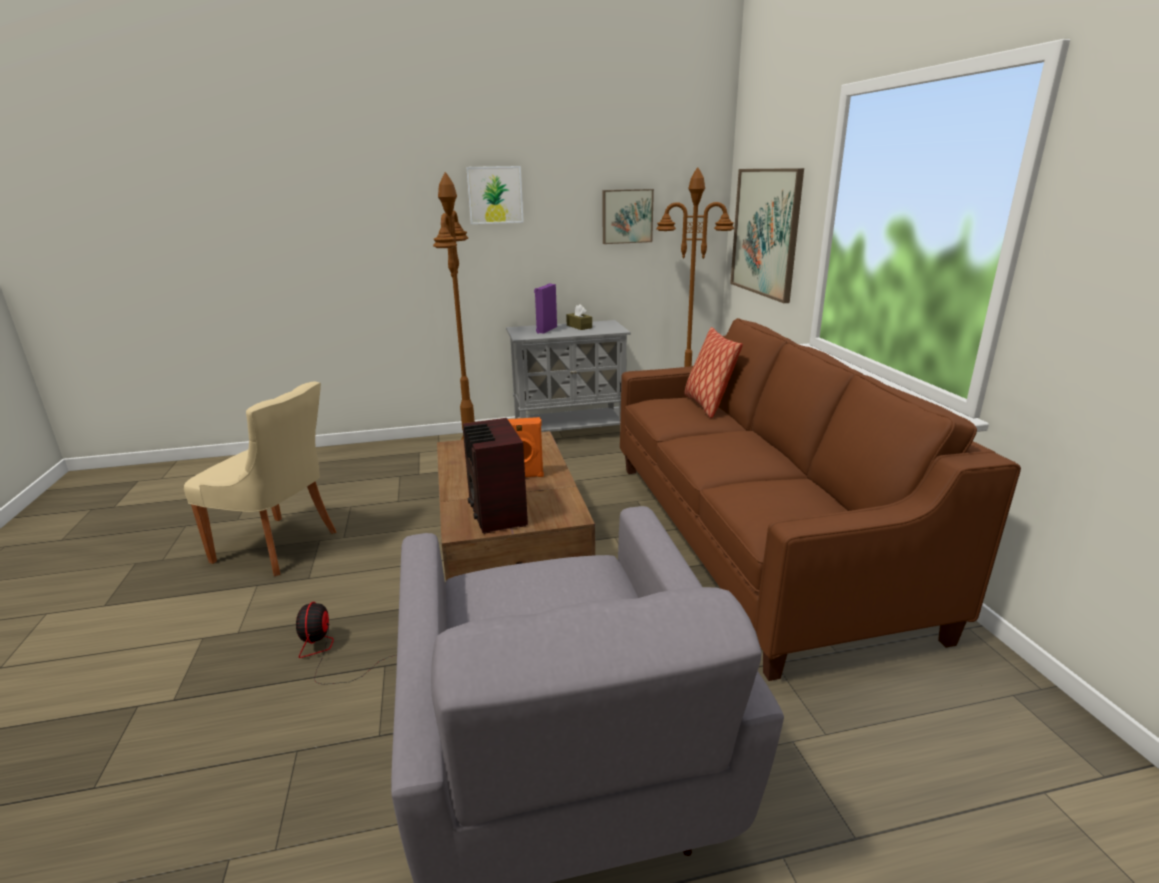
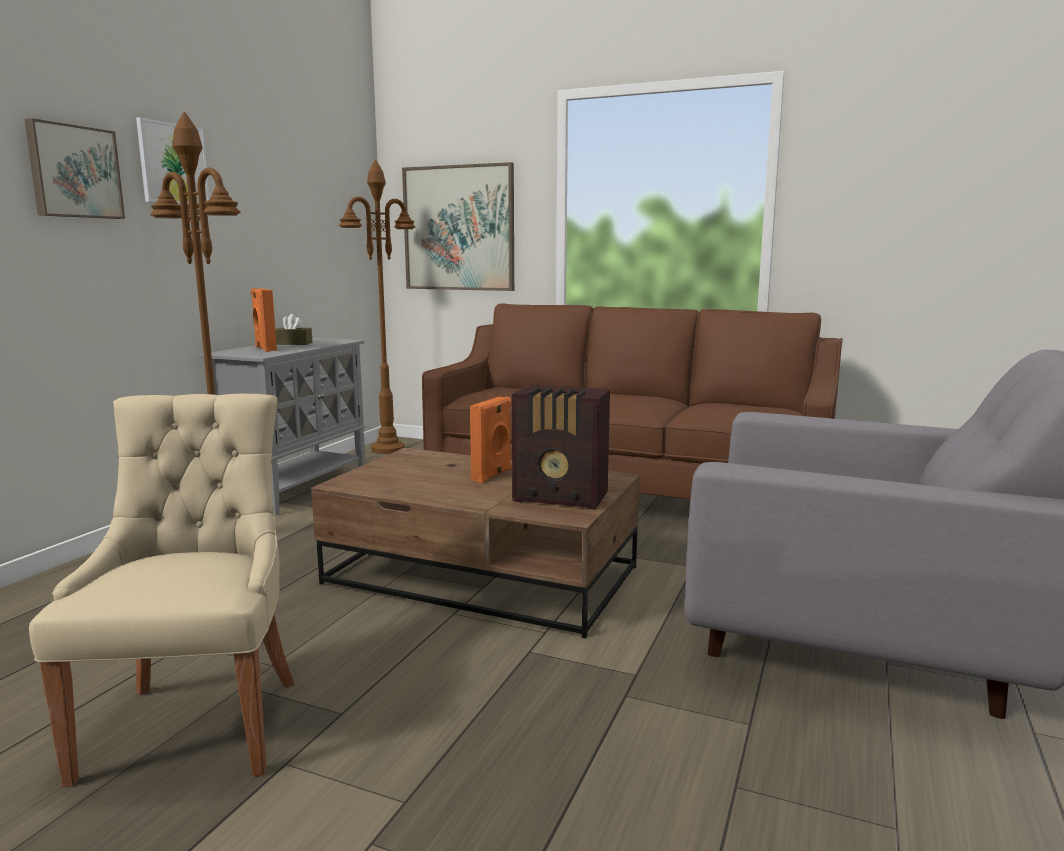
camera: 55 degrees left, 10 degrees down
beige chair [184,382,336,576] -> beige chair turned 60 degrees counterclockwise [29,394,295,787]
fan [296,602,395,684] -> none
purple speaker [534,283,557,334] -> orange speaker [251,288,277,352]
picture [602,189,654,244] -> picture moved to [24,118,125,219]
pillow [684,327,743,418] -> none

